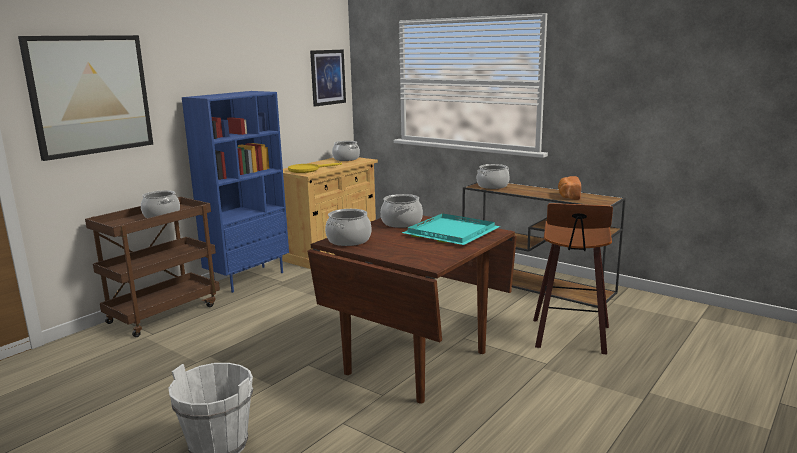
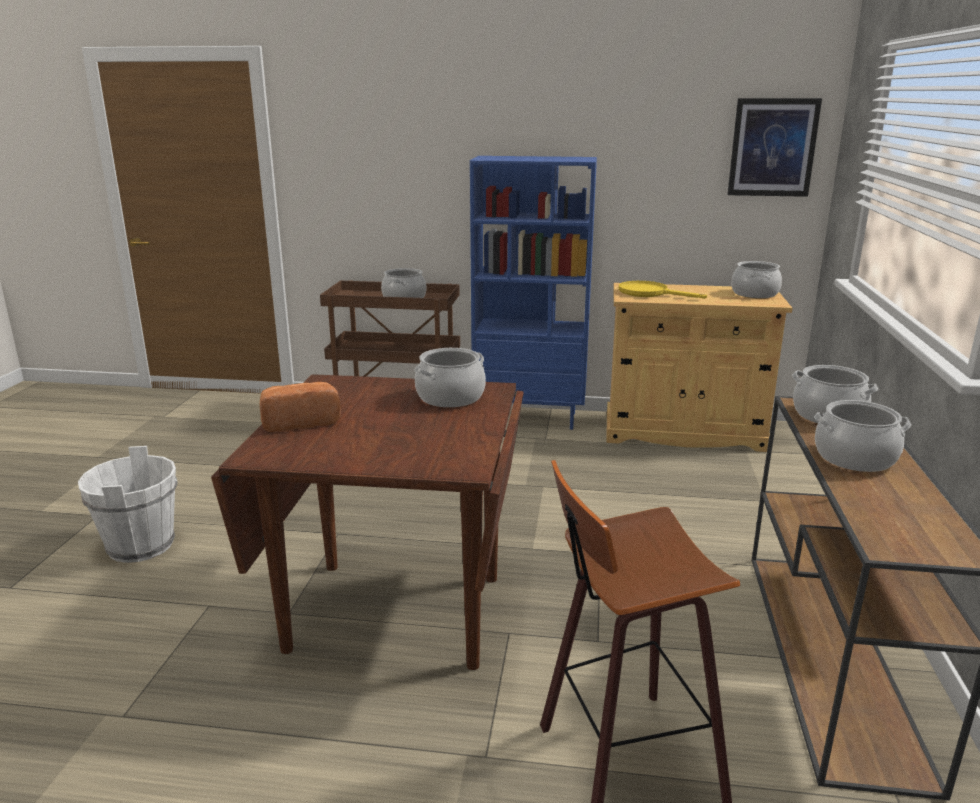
camera: 60 degrees right, 5 degrees up
picture [18,35,153,161] -> none
cooking pot [325,209,371,246] -> cooking pot moved to [814,400,911,472]
turquoise tray [402,213,501,245] -> none
bread [558,176,581,200] -> bread moved to [259,382,341,432]

